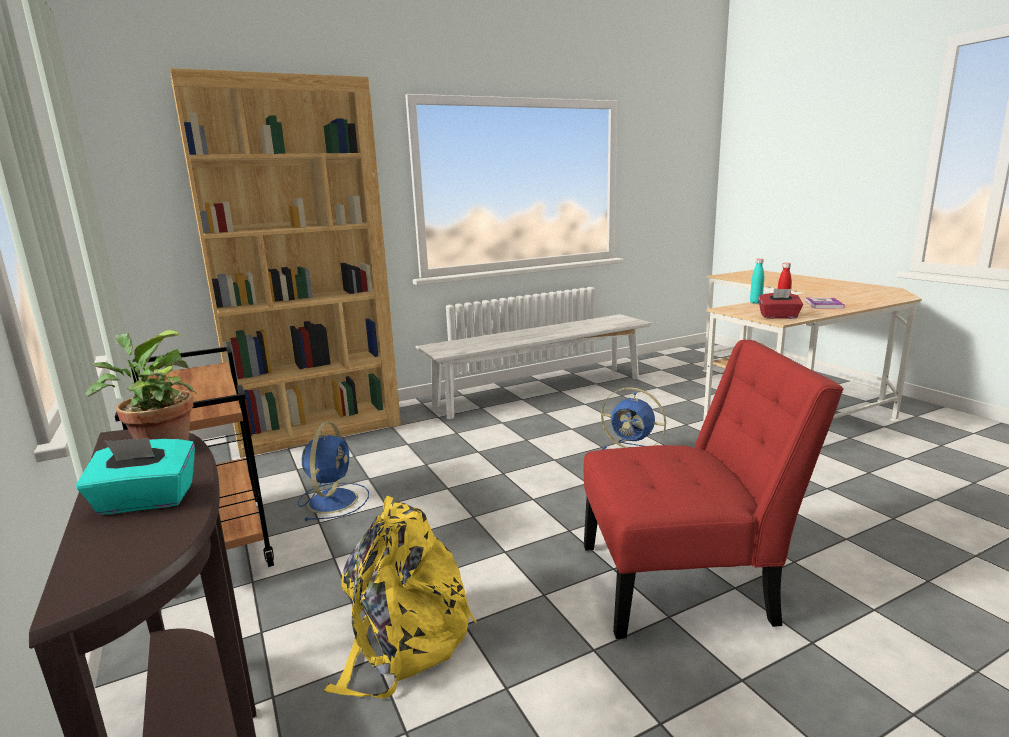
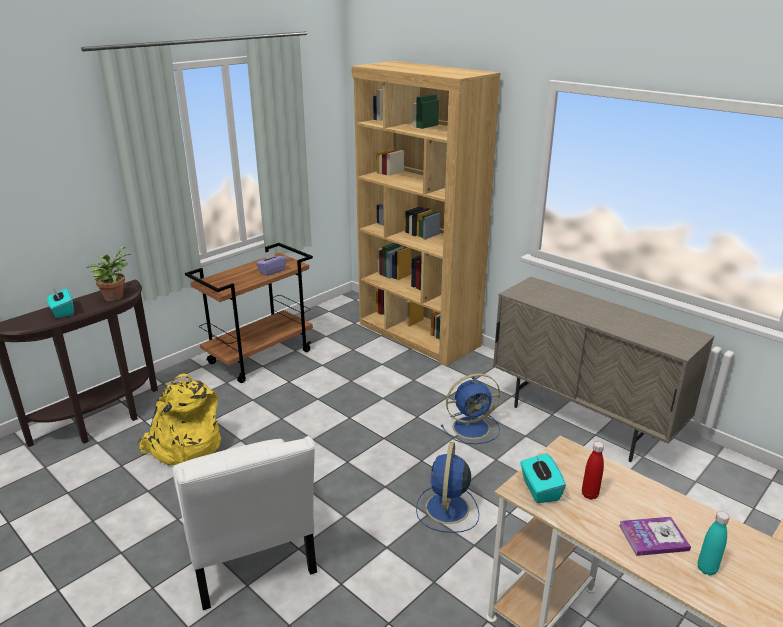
camera: 70 degrees right, 10 degrees up
blue fan [298,422,369,521] -> blue fan moved to [441,374,500,444]
white bench [415,314,652,419] -> beige cabinet [493,277,714,462]
red chair [584,340,844,639] -> white chair [172,436,317,610]
turquoise bottle [750,258,764,304] -> turquoise bottle moved to [698,511,730,576]
red tissue box [758,289,803,319] -> turquoise tissue box [520,453,566,503]
none -> purple tissue box [256,250,287,276]

